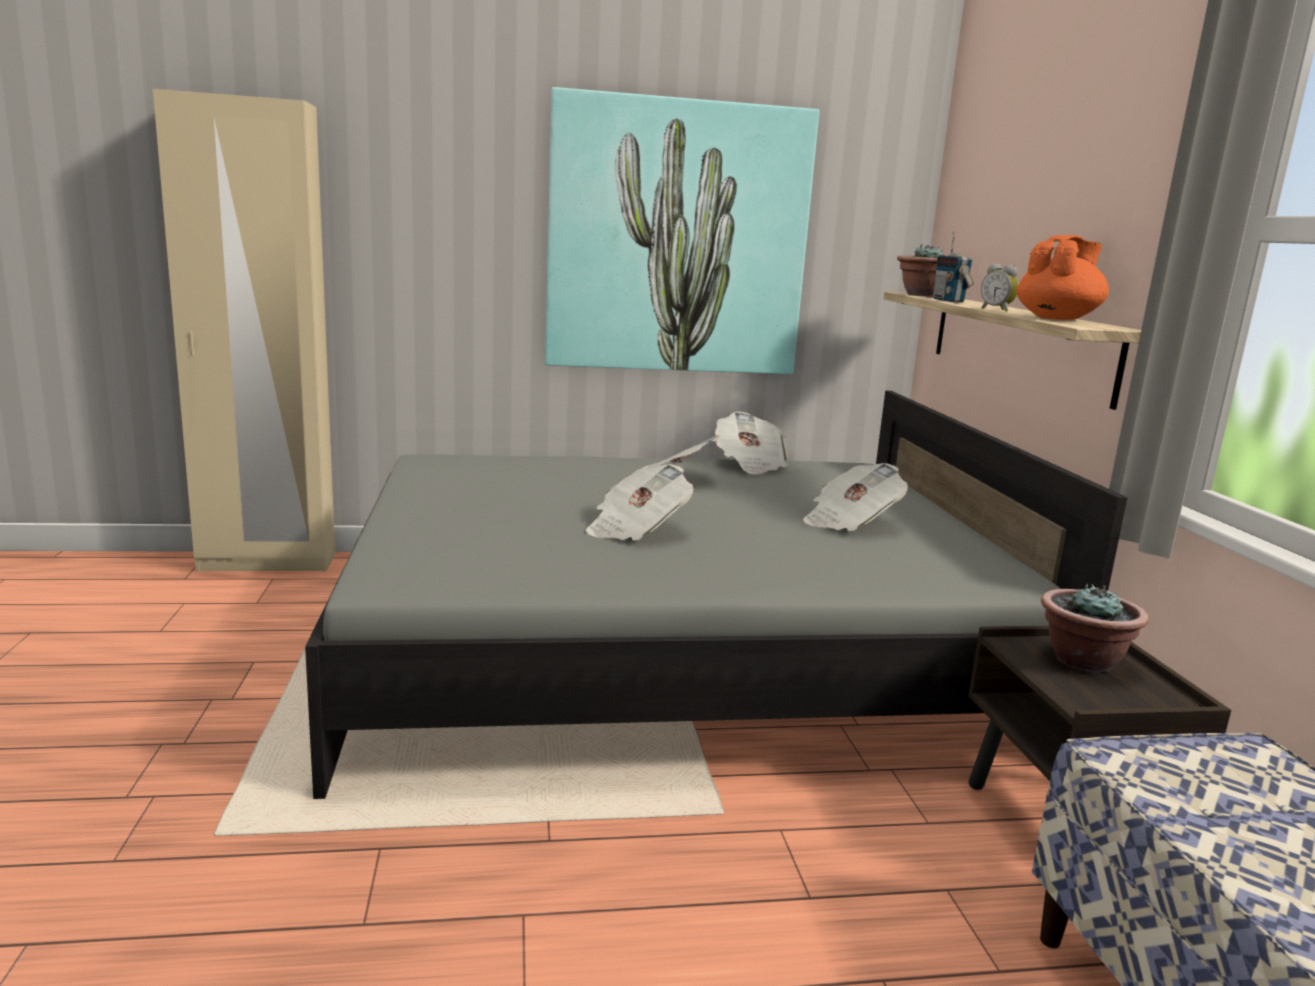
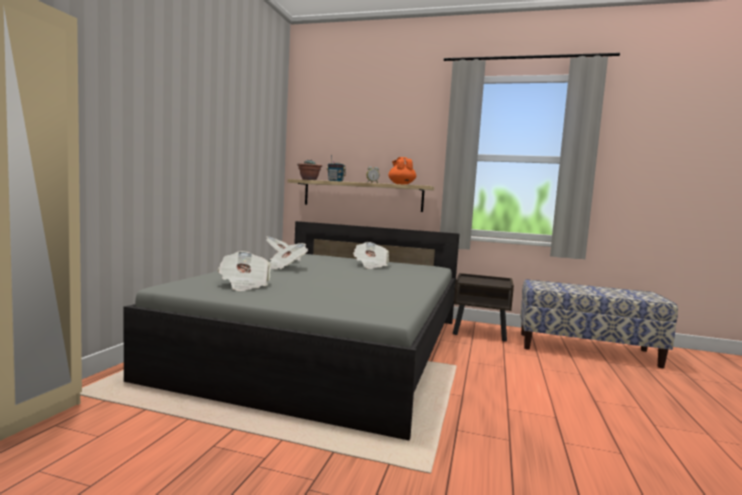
camera: 65 degrees left, 10 degrees down
picture [545,87,819,374] -> none
newspaper [586,464,693,541] -> newspaper moved to [218,251,271,291]
potted plant [1041,584,1149,673] -> none

